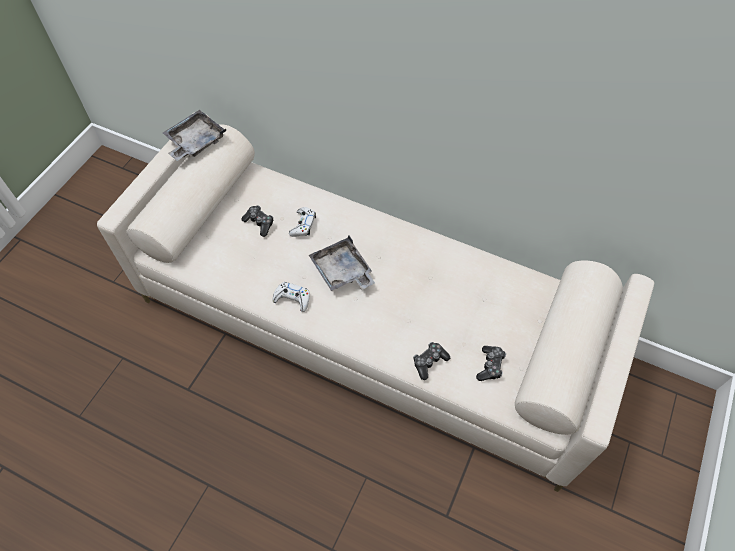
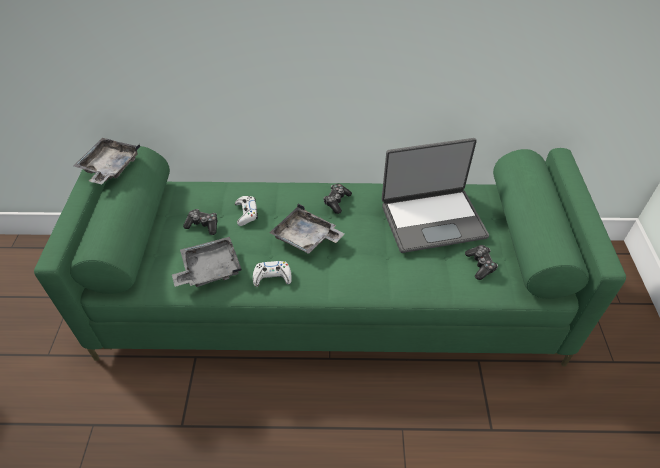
camera: 25 degrees left, 10 degrees down
beige sofa [97,112,654,492] -> green sofa [34,146,626,366]
game controller [413,342,450,380] -> game controller moved to [324,184,352,214]
none -> grey tray [172,237,242,287]
none -> laptop [382,138,489,253]

